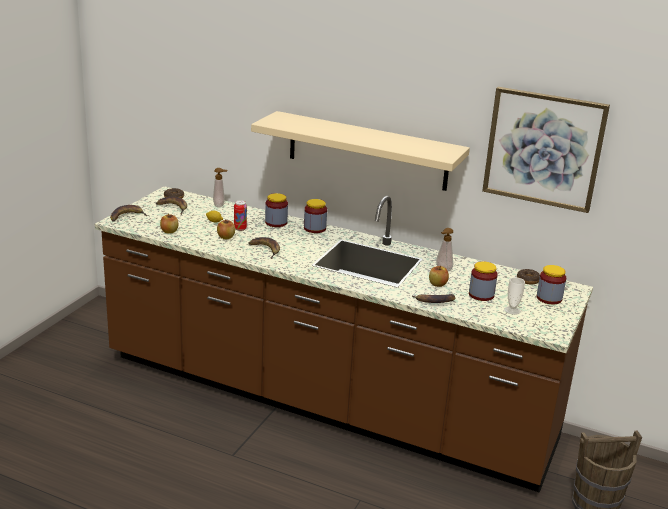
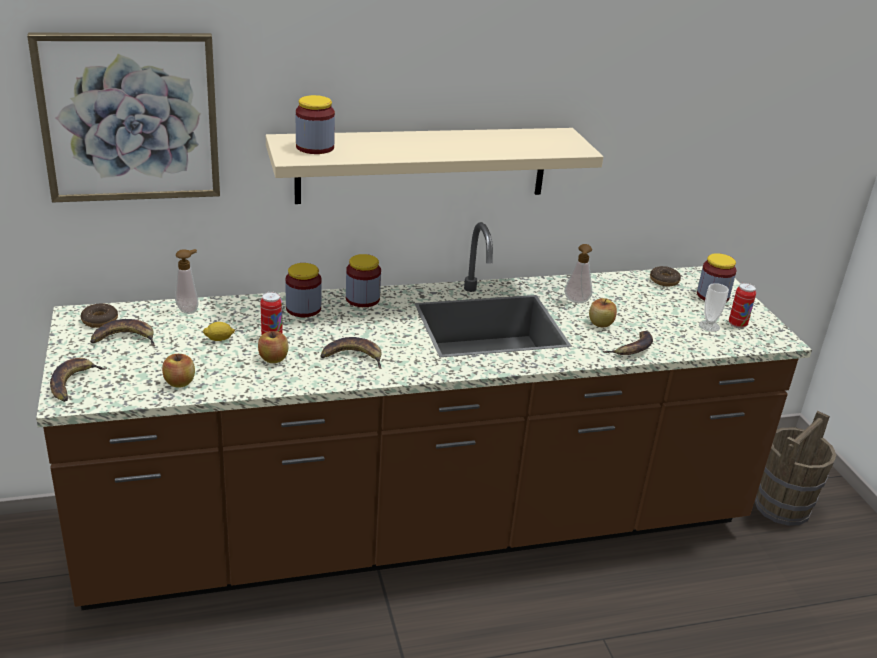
camera: 40 degrees left, 5 degrees up
jar [469,261,498,301] -> jar moved to [296,95,335,154]
picture [482,87,610,213] -> picture moved to [27,32,220,202]
none -> can [729,283,756,328]

